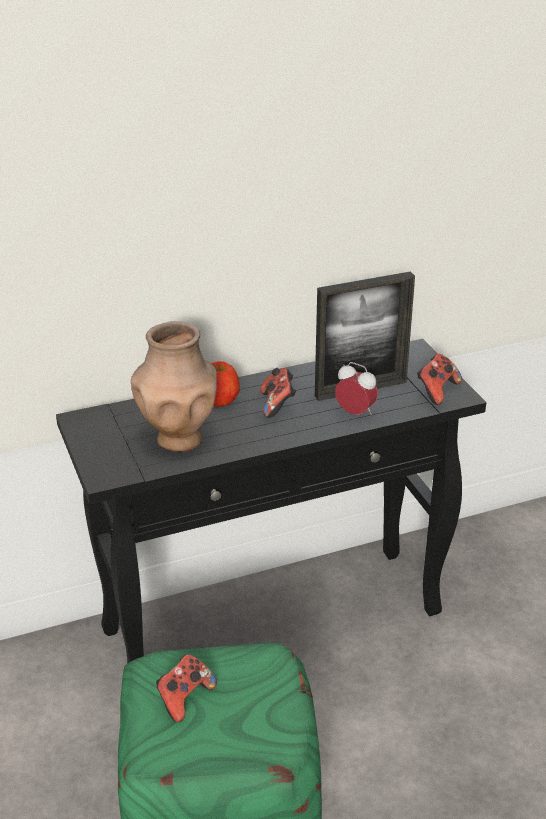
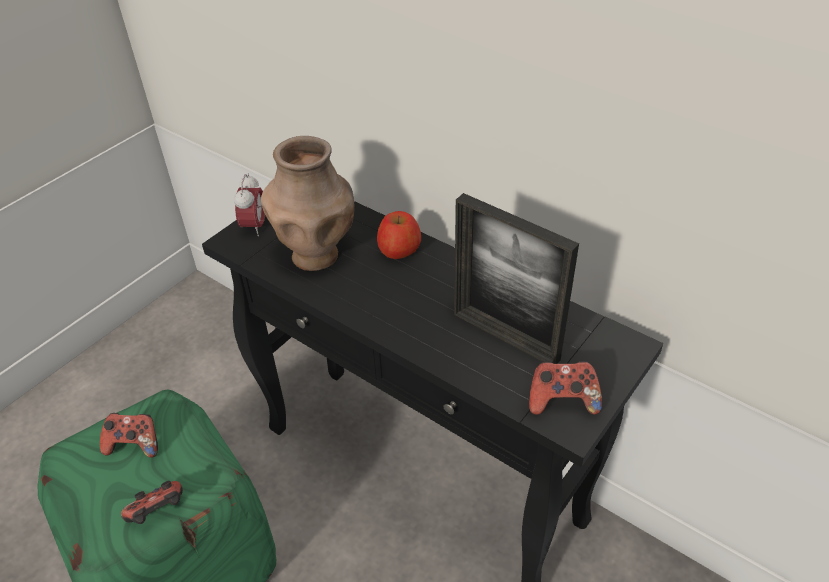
camera: 60 degrees right, 10 degrees up
game controller [260,368,296,418] -> game controller moved to [121,481,183,524]
alarm clock [335,362,378,415] -> alarm clock moved to [234,174,265,236]

